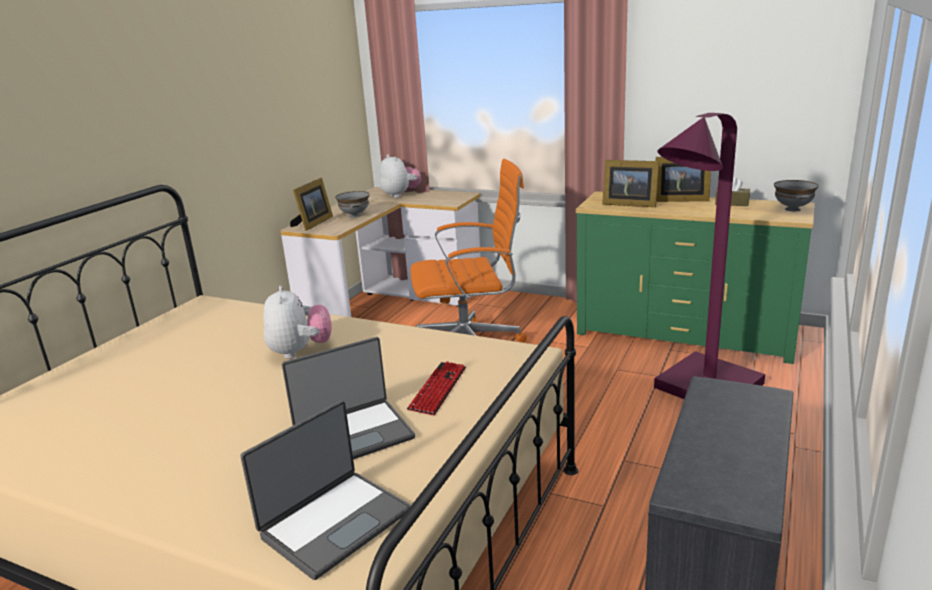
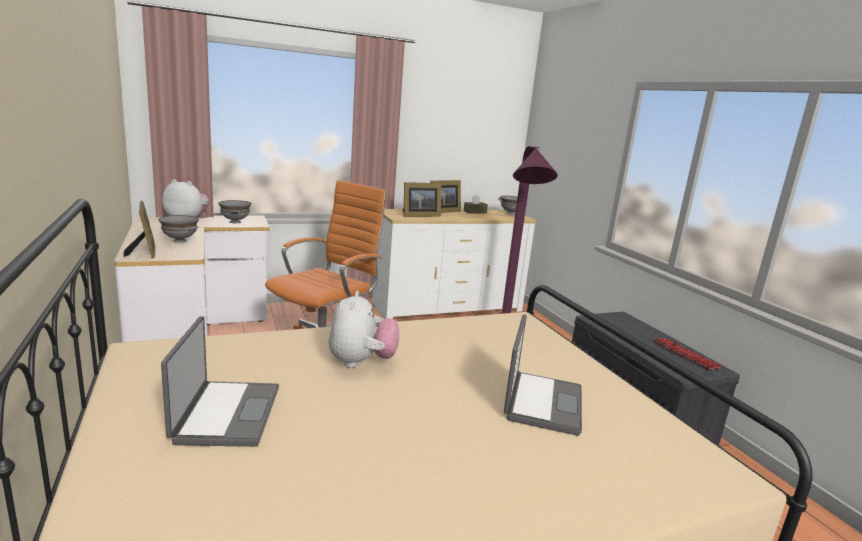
camera: 50 degrees left, 5 degrees down
laptop [240,400,411,580] -> laptop moved to [161,316,279,447]
plush toy [263,286,332,359] -> plush toy turned 60 degrees clockwise [329,291,400,368]
keyboard [407,361,466,415] -> keyboard moved to [652,338,722,370]
green dresser [576,191,815,364] -> white dresser [372,209,536,319]
none -> grey bowl [218,200,251,223]

